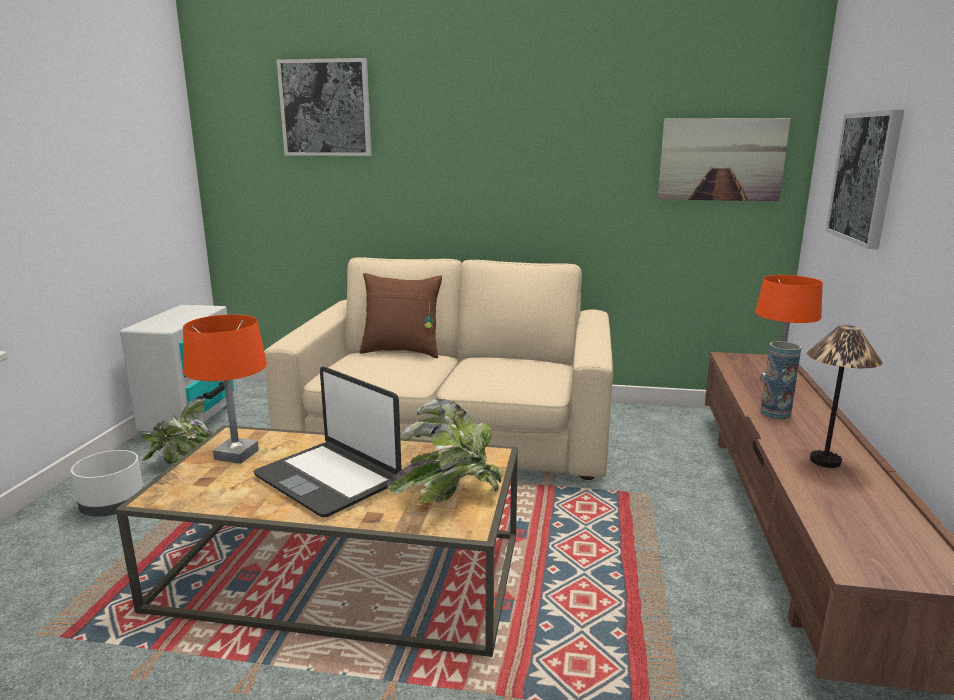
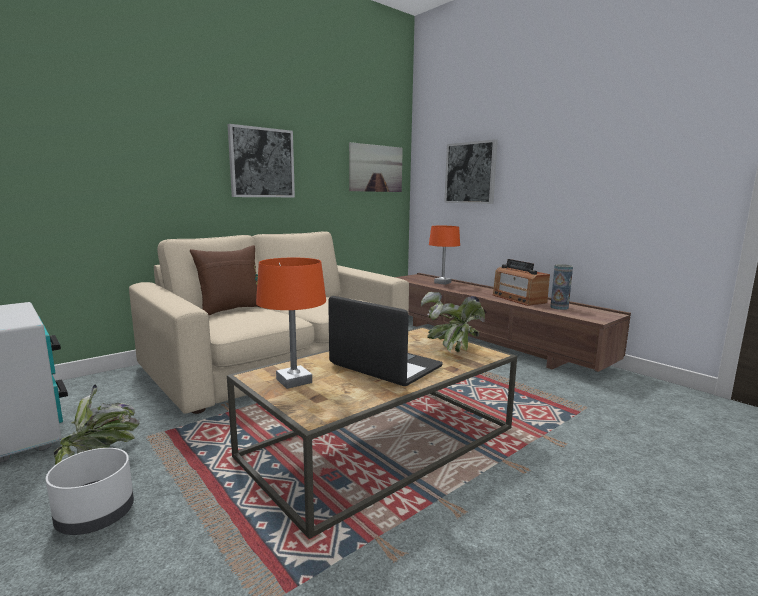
camera: 50 degrees left, 5 degrees down
laptop [253,367,402,517] -> laptop turned 135 degrees counterclockwise [328,296,443,386]
picture [277,58,372,156] -> picture moved to [227,124,295,197]
vase [760,341,801,419] -> vase moved to [550,264,573,310]
table lamp [807,325,883,468] -> radio [493,259,550,306]

